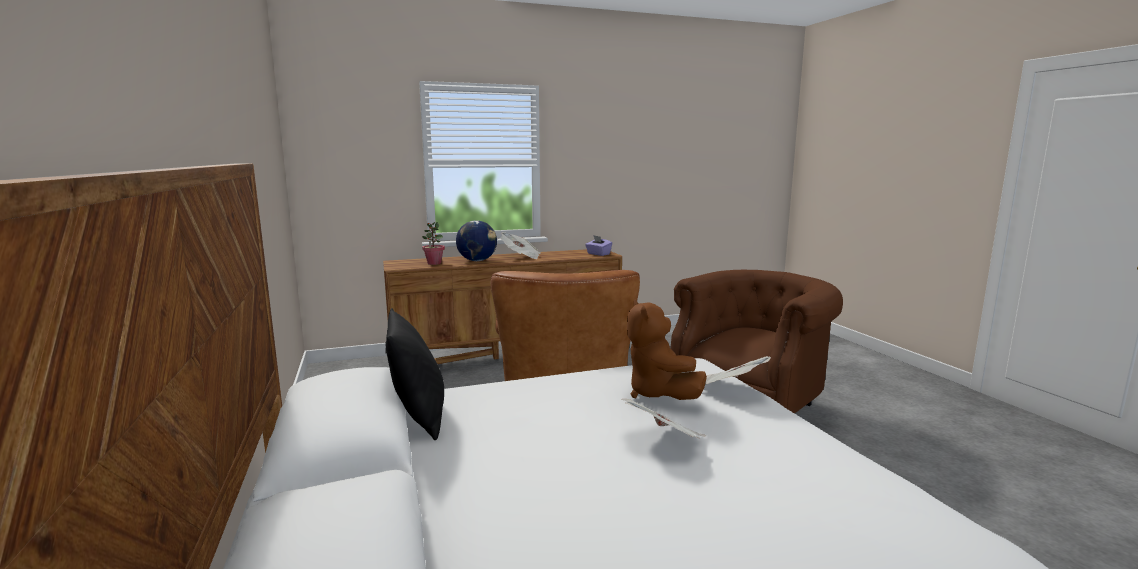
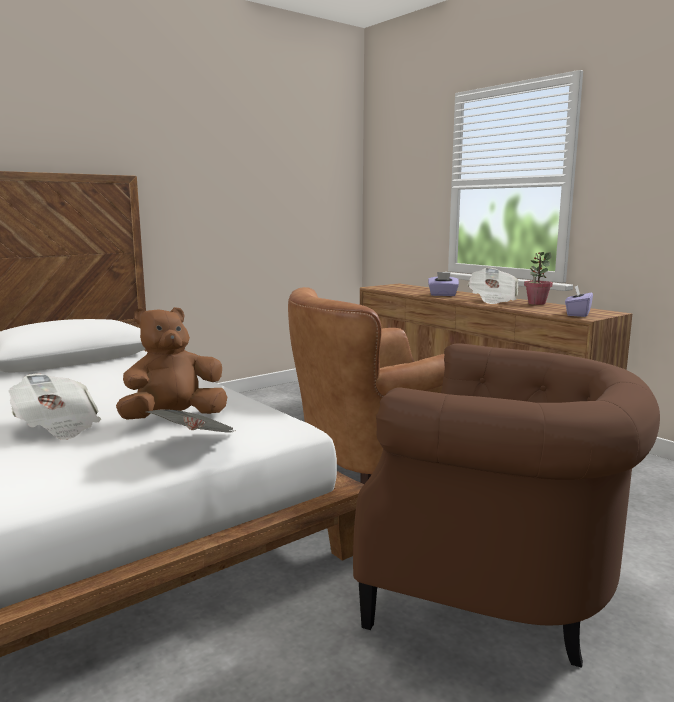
camera: 70 degrees right, 0 degrees up
black pillow [385,308,444,440] -> none
potted plant [422,222,445,265] -> potted plant moved to [524,252,553,305]
globe [456,220,497,261] -> purple tissue box [428,272,459,296]

